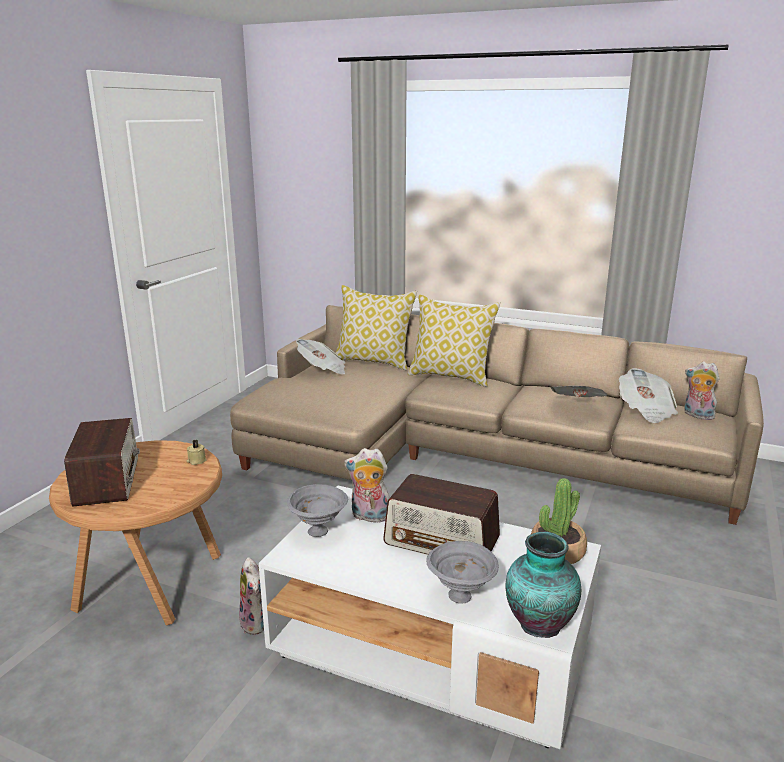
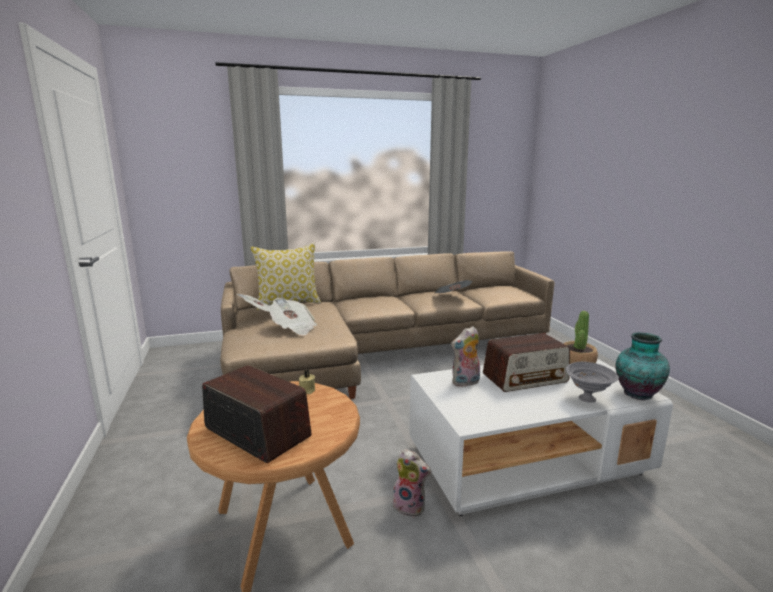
camera: 40 degrees left, 5 degrees down
grey bowl [287,484,348,537] -> none
pillow [408,294,500,387] -> none
newspaper [619,368,678,423] -> newspaper moved to [268,298,317,336]
plush toy [684,362,720,420] -> none

